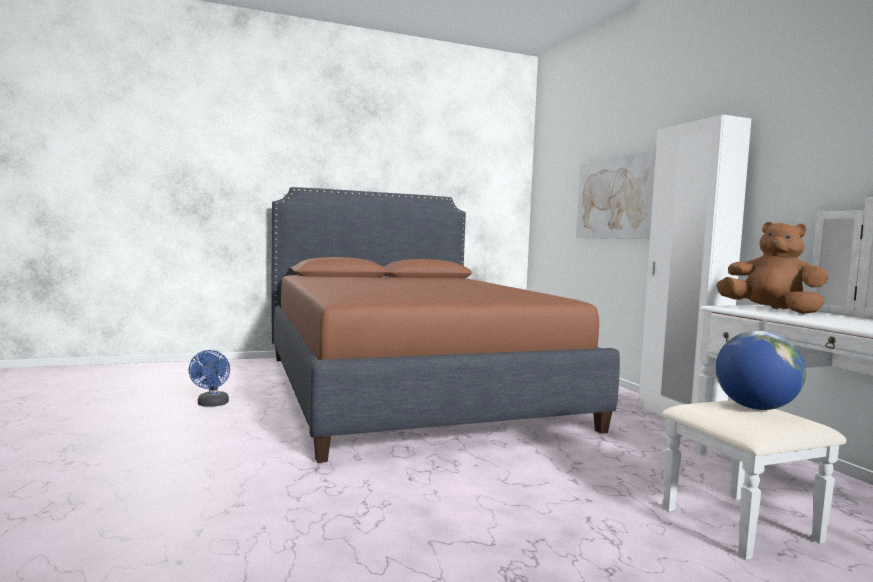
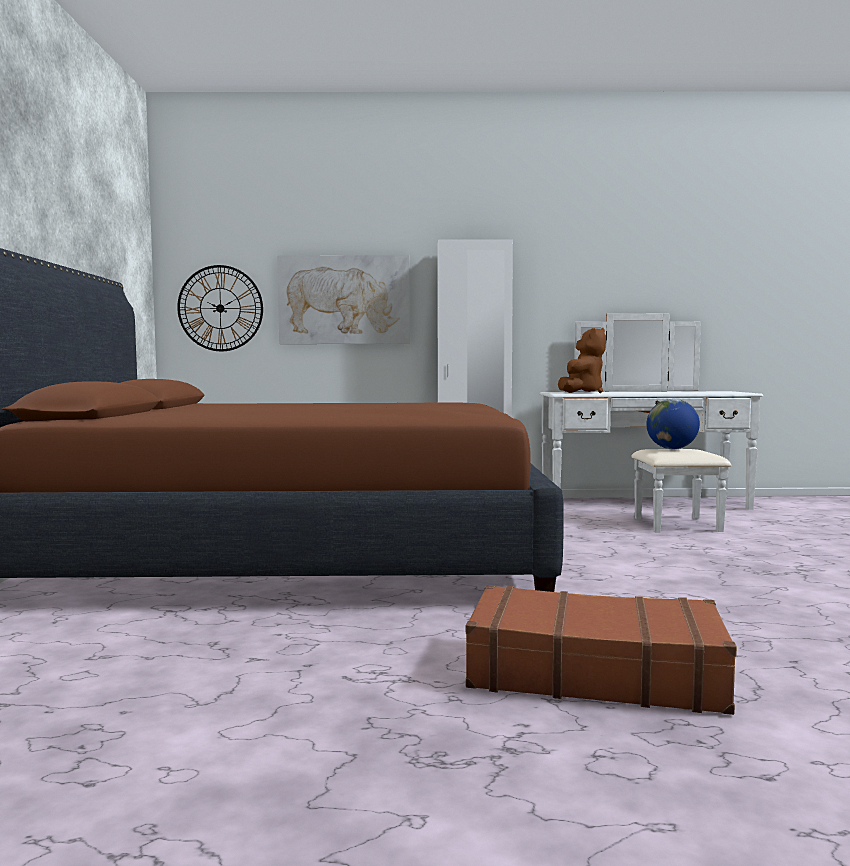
camera: 70 degrees left, 0 degrees up
blue fan [189,350,230,407] -> none
brown plush toy [716,222,828,314] -> brown plush toy turned 150 degrees clockwise [558,328,606,393]
none -> wall clock [177,265,263,351]
none -> brown suitcase [466,585,737,715]

